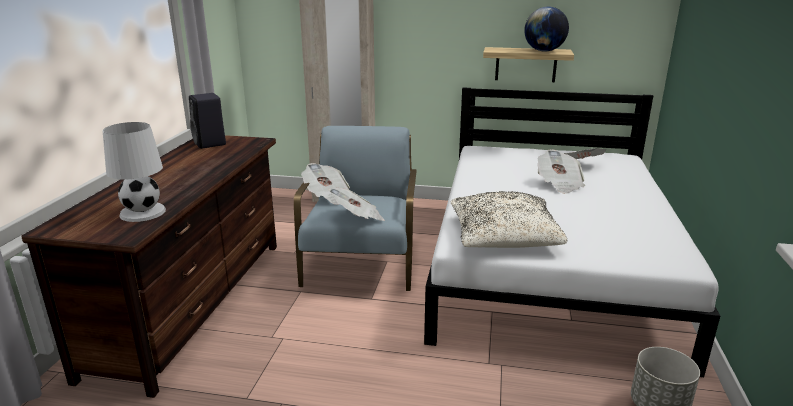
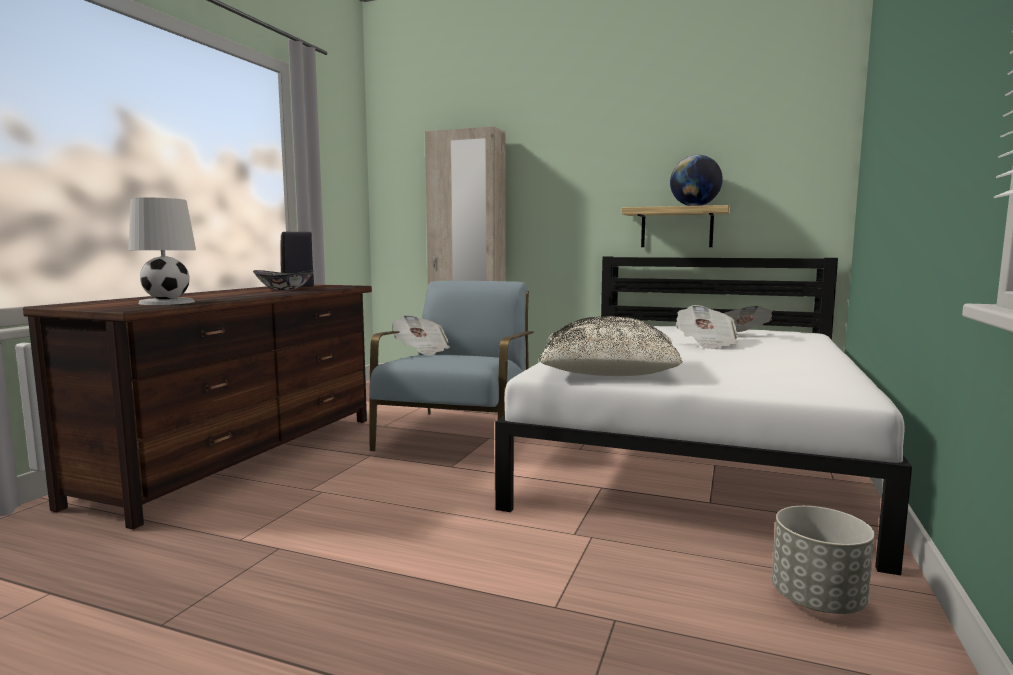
camera: 10 degrees right, 15 degrees down
newspaper [328,188,385,221] -> none
none -> bowl [253,270,314,290]

